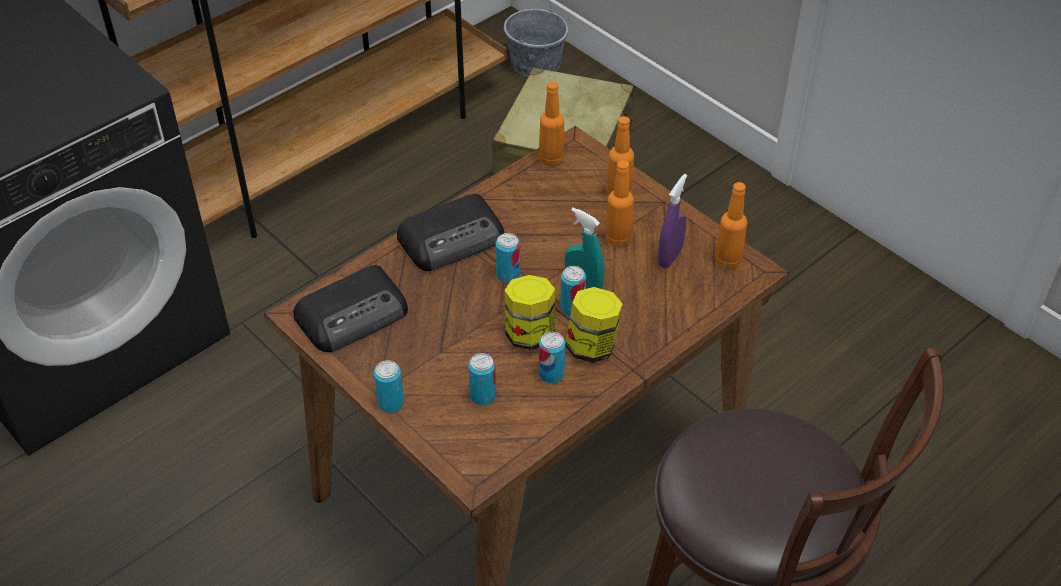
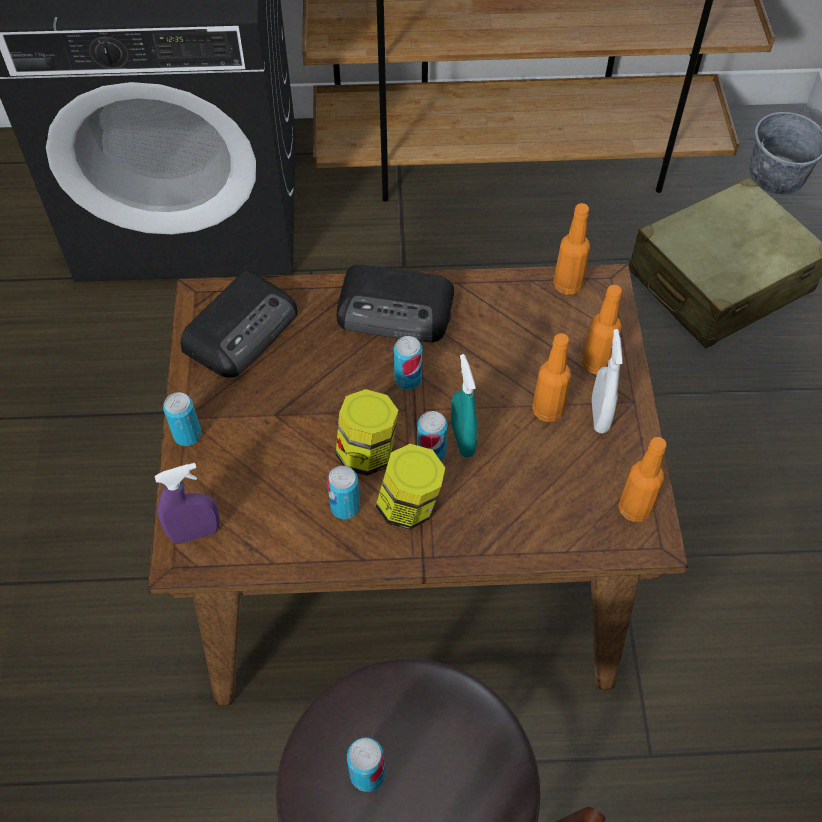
camera: 40 degrees right, 10 degrees up
radio [293,265,408,352] -> radio turned 60 degrees counterclockwise [180,270,298,378]
can [468,353,496,405] -> can moved to [347,737,385,792]
purple spray bottle [658,174,687,268] -> purple spray bottle moved to [155,463,220,544]
none -> white spray bottle [592,329,623,434]

